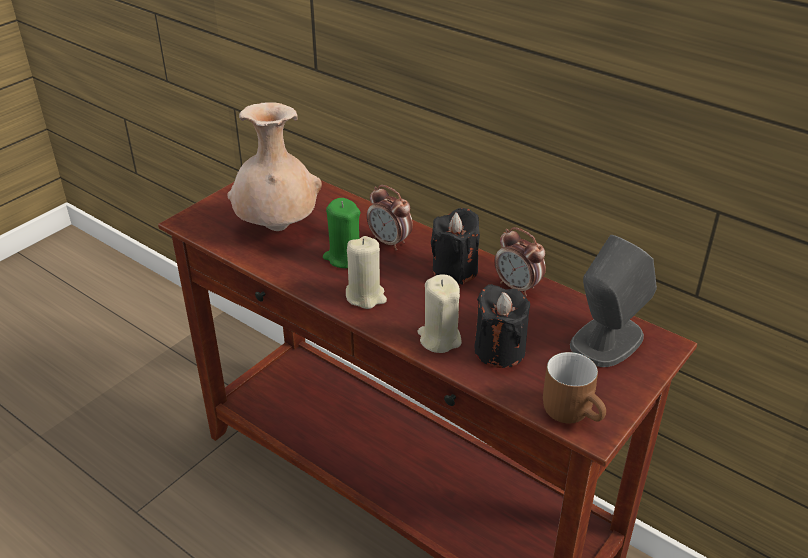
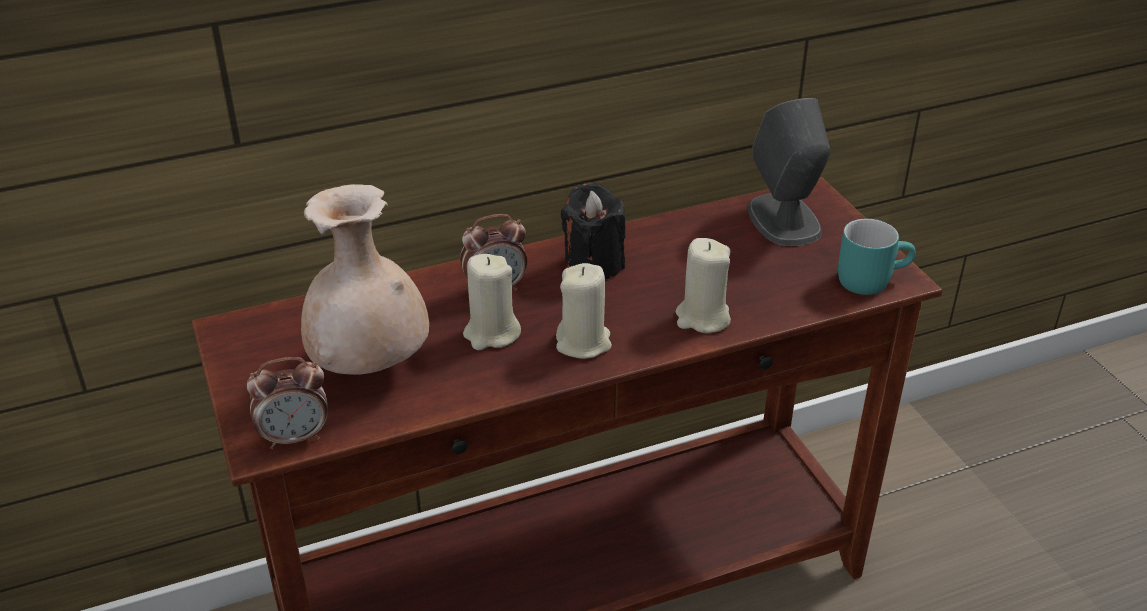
camera: 60 degrees left, 0 degrees up
green candle [323,198,360,268] -> beige candle [463,254,521,350]
black candle [474,284,530,368] -> none
alarm clock [494,227,546,297] -> alarm clock moved to [247,357,328,449]
brown mug [543,352,606,424] -> turquoise mug [838,219,916,295]

